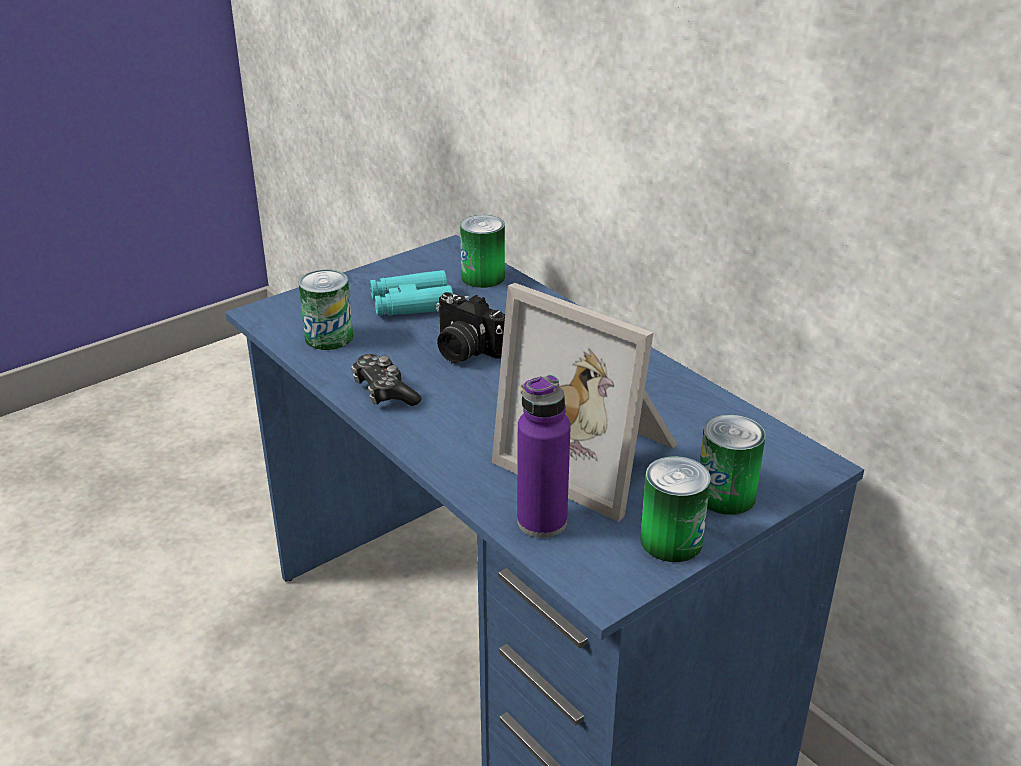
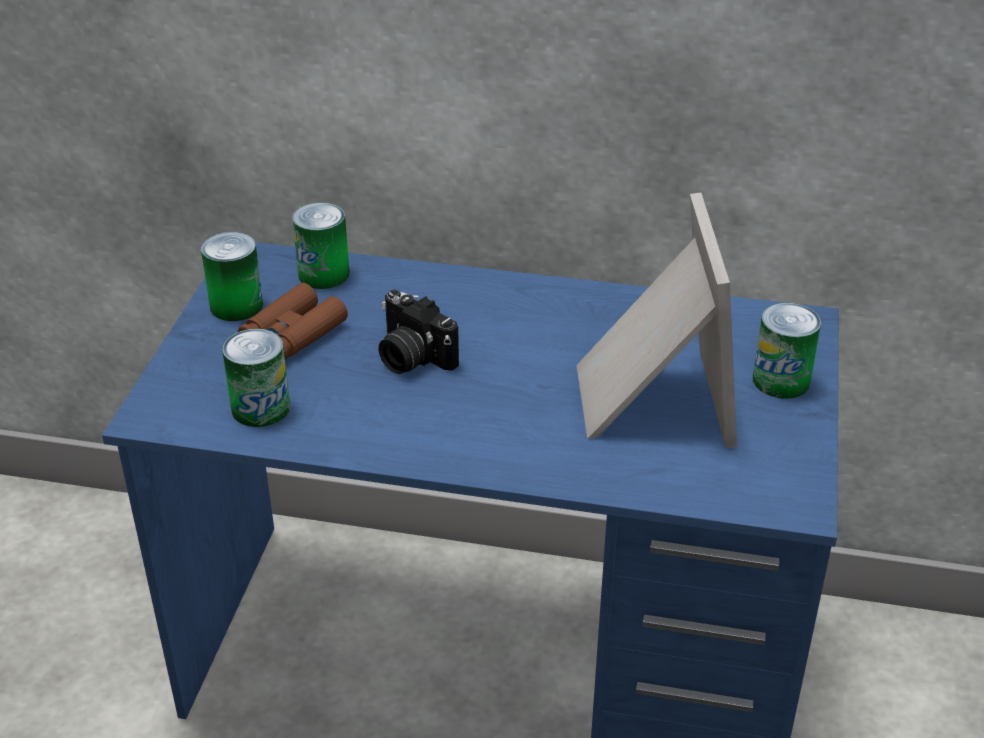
camera: 40 degrees left, 5 degrees up
game controller [351,354,421,406] -> none
turquoise binoculars [370,270,453,316] -> brown binoculars [238,283,348,360]
camera [436,292,505,363] -> camera turned 45 degrees clockwise [379,289,459,374]
picture frame [492,283,677,522] -> picture frame turned 90 degrees counterclockwise [576,192,737,448]
purple bottle [517,375,571,538] -> none
can [640,456,711,562] -> can moved to [201,232,263,321]

